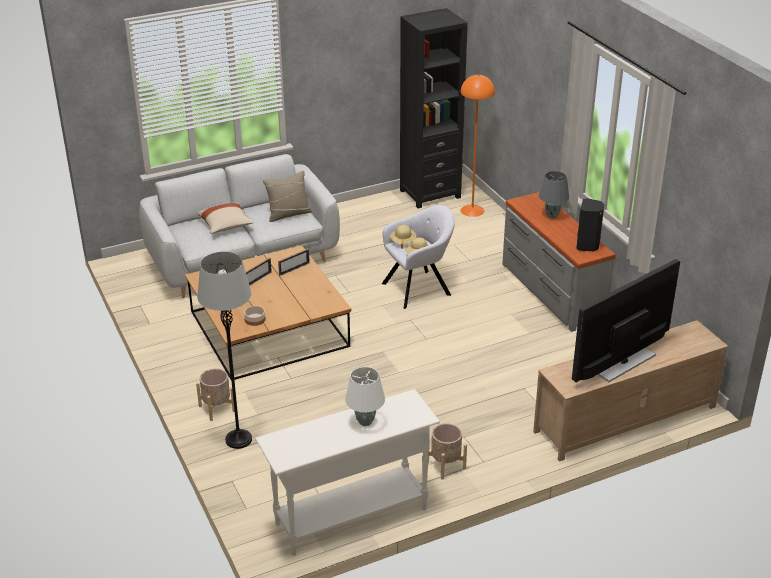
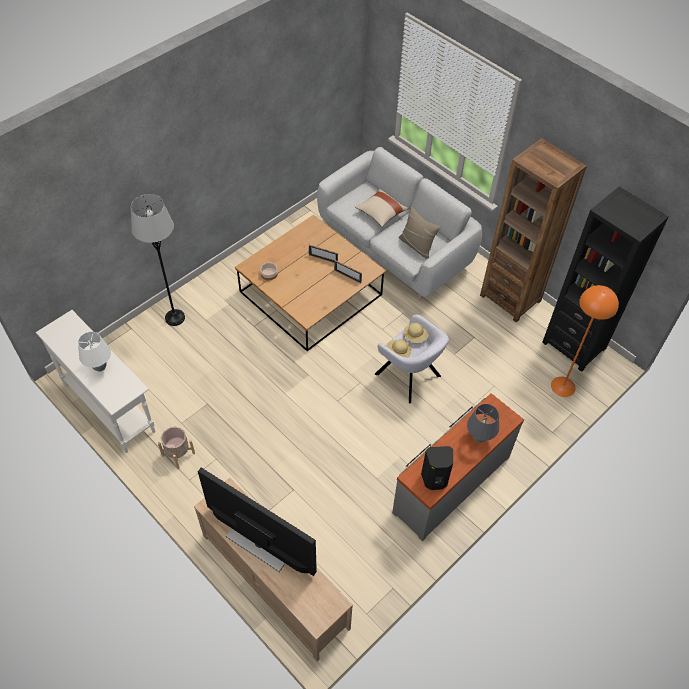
camera: 70 degrees right, 20 degrees up
beige planter [196,368,235,421] -> none
none -> brown bookcase [480,138,587,323]

